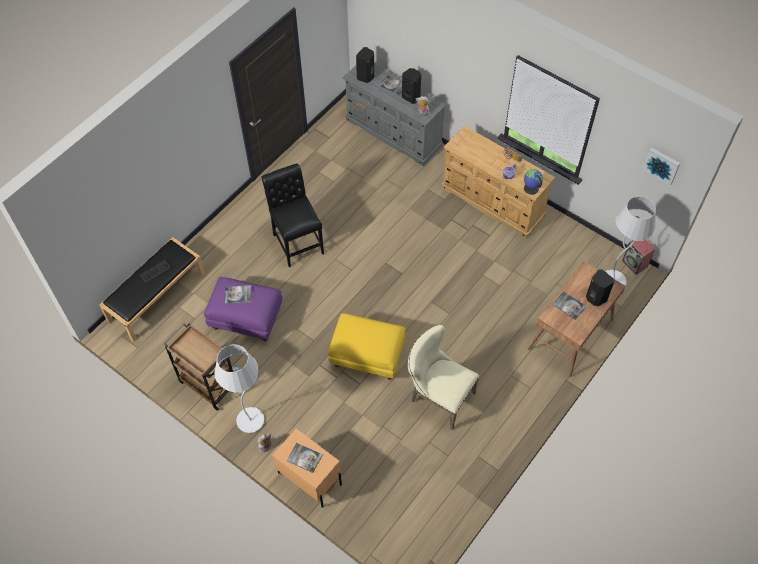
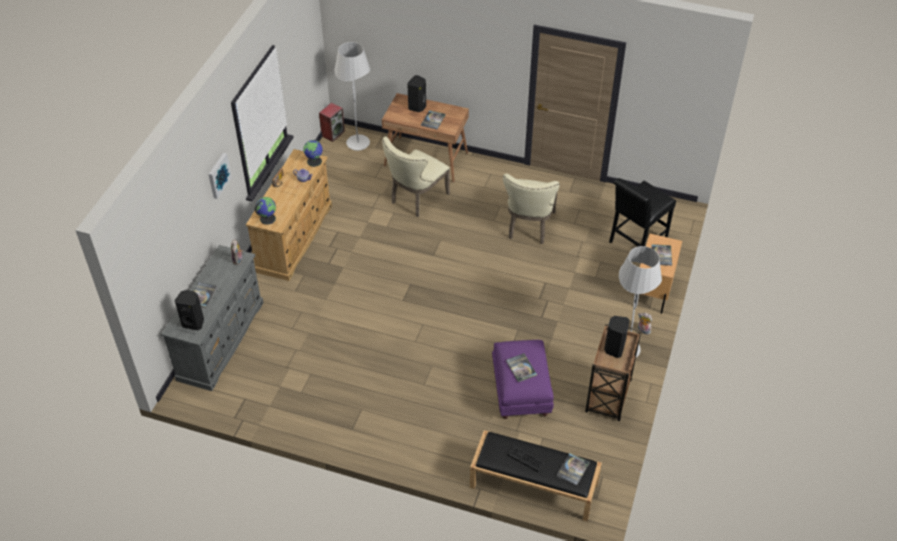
camera: 110 degrees left, 10 degrees down
black chair [262,163,324,267] -> black chair moved to [609,178,676,247]
yellow ottoman [328,313,405,379] -> none
black speaker [402,68,421,104] -> black speaker moved to [604,316,629,358]
picture [642,148,680,186] -> picture moved to [209,153,232,199]
none -> globe [255,197,276,225]
none -> beige chair [382,136,450,217]
none -> book [556,453,590,486]

